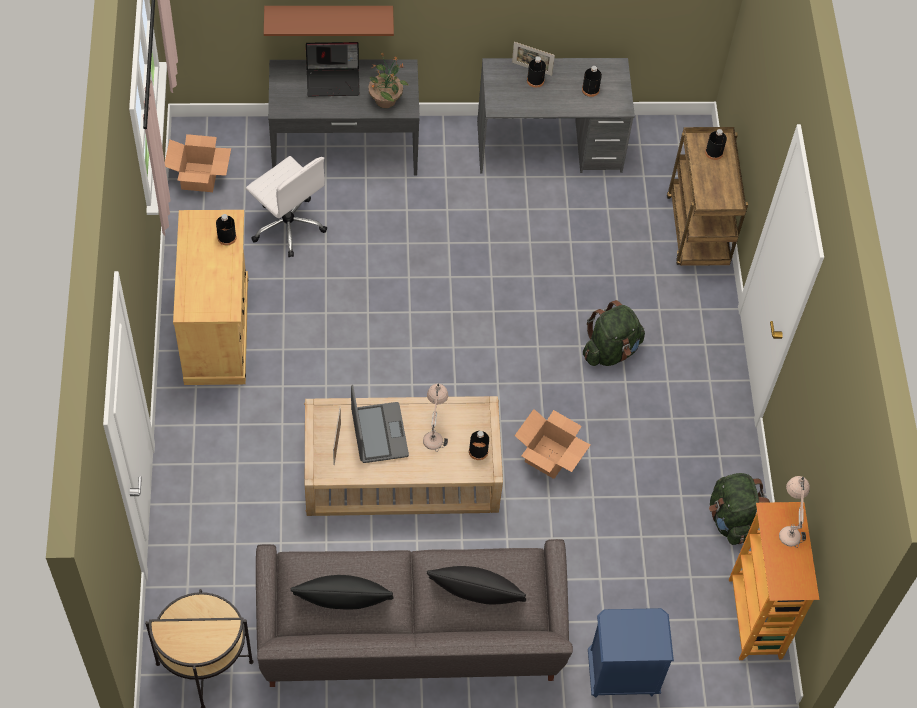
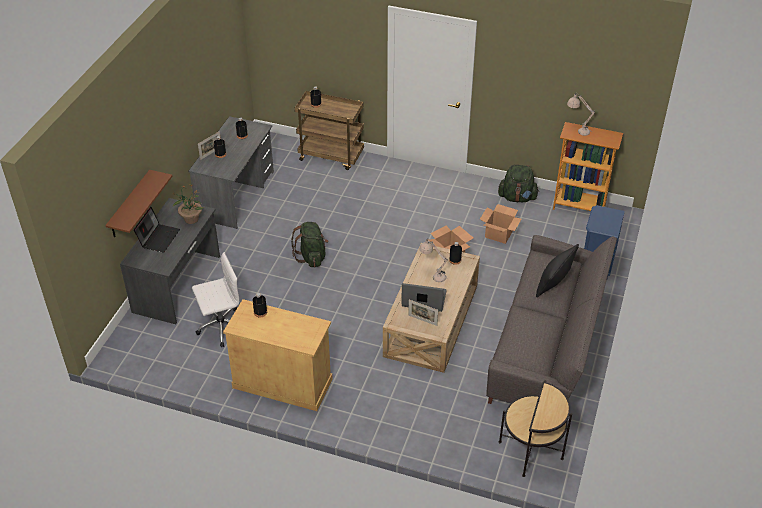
camera: 65 degrees left, 15 degrees down
cardboard box [165,134,231,192] -> cardboard box moved to [480,204,521,244]
black pillow [290,575,393,609] -> none
green backpack [583,300,645,366] -> green backpack moved to [291,222,328,267]

